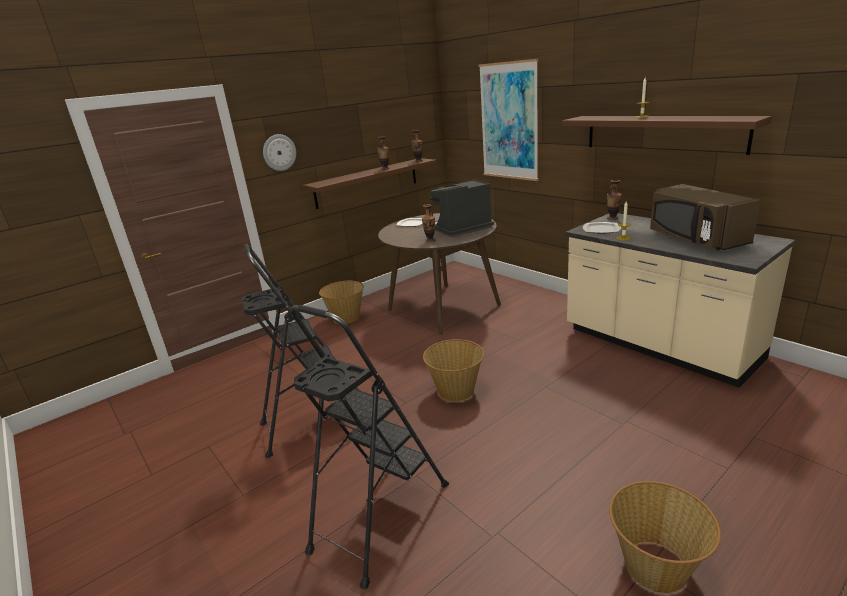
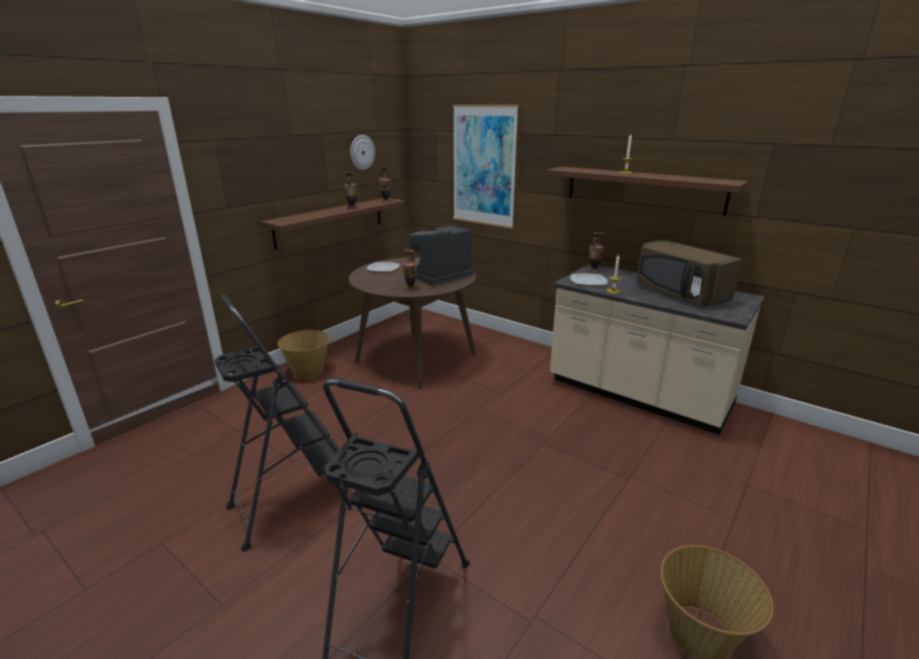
camera: 15 degrees left, 0 degrees up
wall clock [263,134,296,171] -> wall clock moved to [350,135,375,170]
basket [423,339,484,402] -> none

